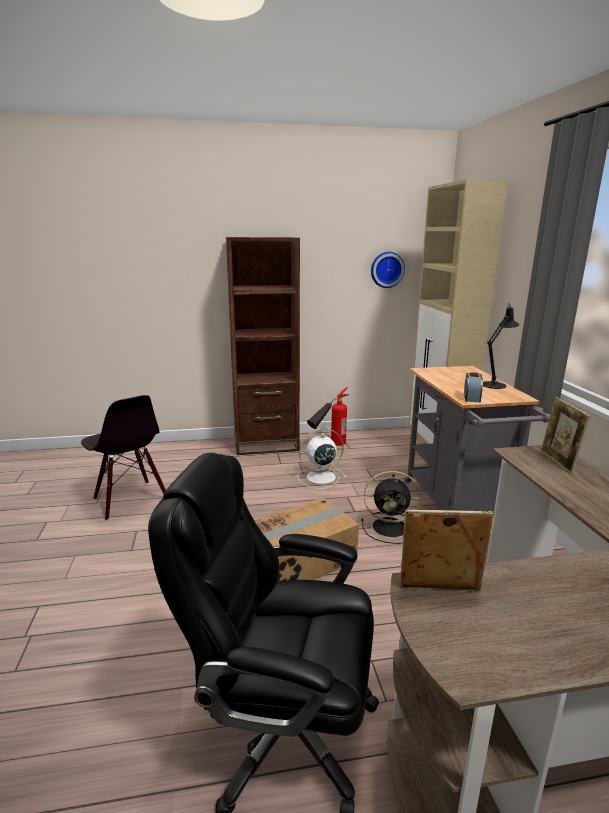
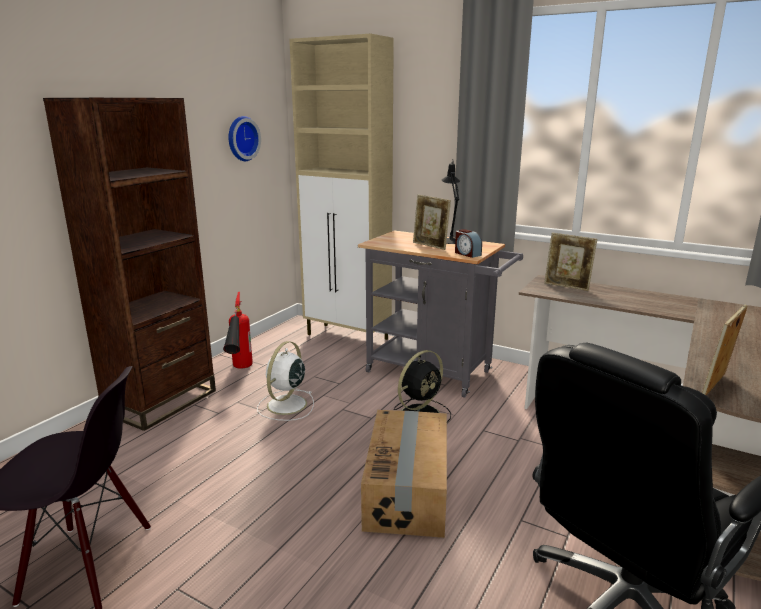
camera: 50 degrees left, 0 degrees up
none -> picture frame [413,195,451,250]

